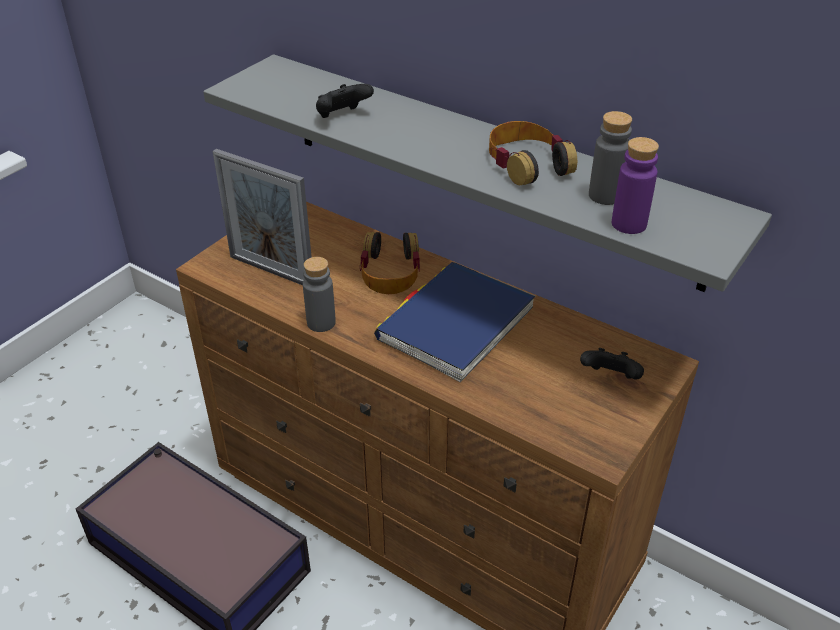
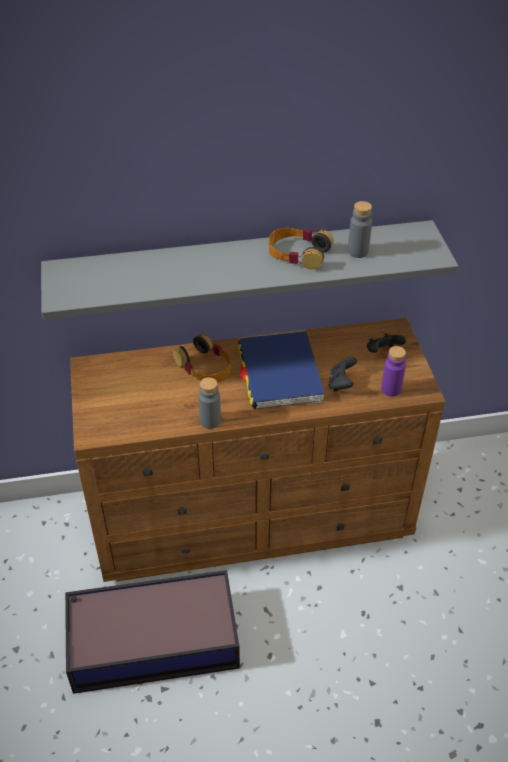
camera: 45 degrees left, 5 degrees up
picture frame [213,149,312,285] -> none
black game controller [316,84,374,118] -> black game controller moved to [328,357,357,391]
purple bottle [612,137,659,234] -> purple bottle moved to [381,346,406,397]

